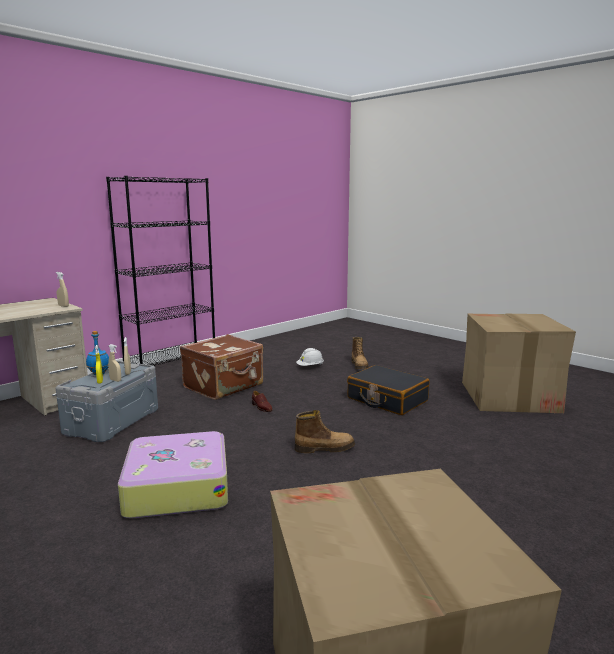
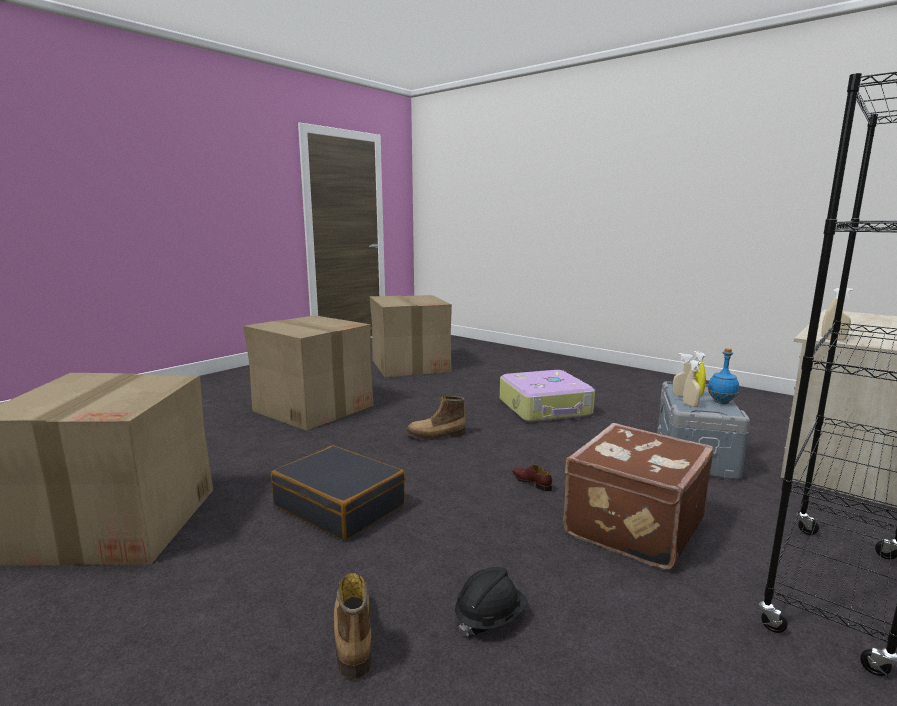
camera: 175 degrees right, 0 degrees up
white hard hat [296,348,324,366] -> black hard hat [455,567,528,637]
none -> cardboard box [243,315,374,431]

